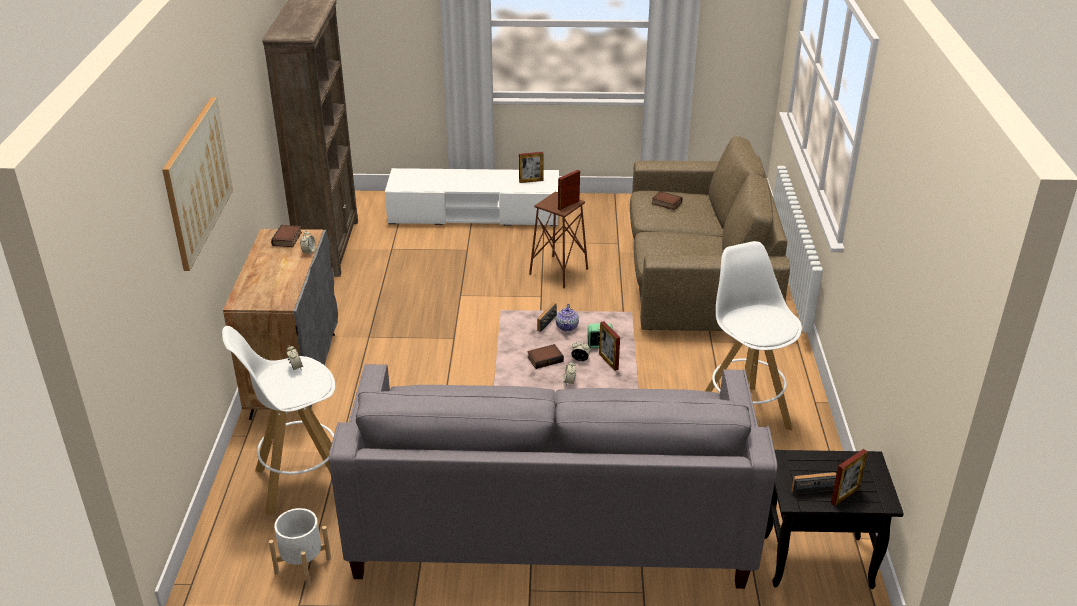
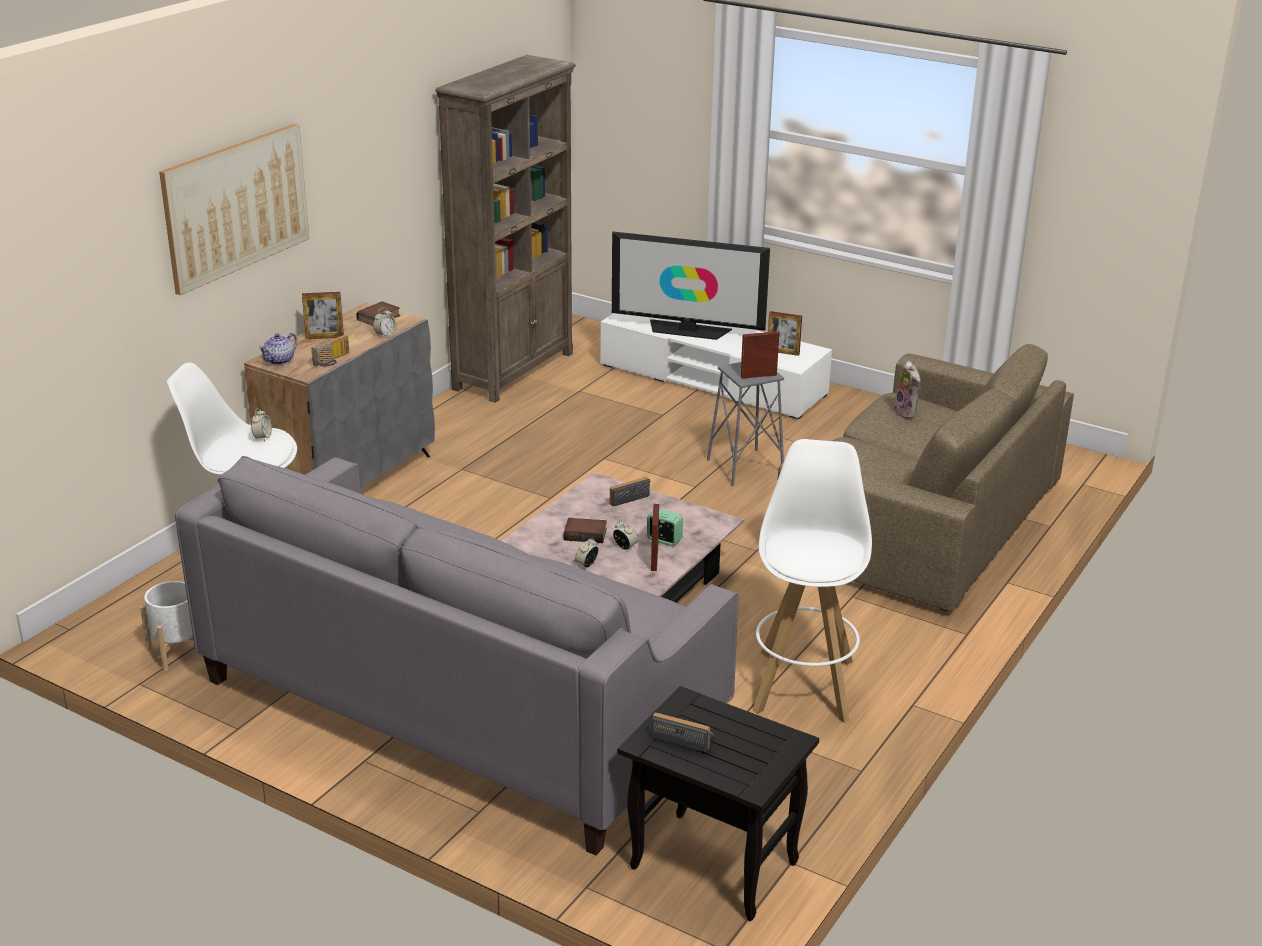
camera: 30 degrees right, 5 degrees down
brown stool [529,192,588,288] -> grey stool [707,362,784,486]
teapot [556,304,579,331] -> teapot moved to [258,333,298,365]
book [652,191,682,210] -> plush toy [894,361,921,419]
picture frame [831,449,868,506] -> picture frame moved to [302,292,344,339]
none -> radio [312,335,349,367]
none -> television [612,232,770,340]

